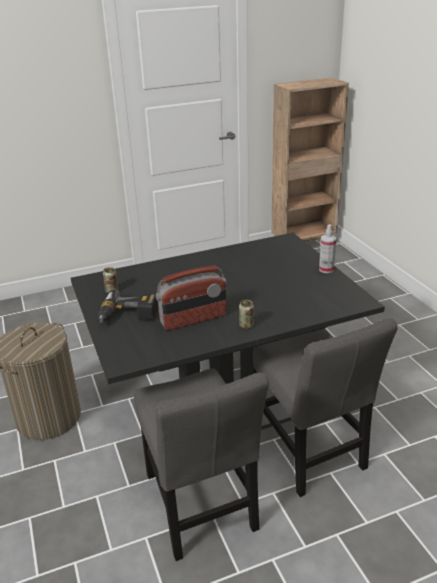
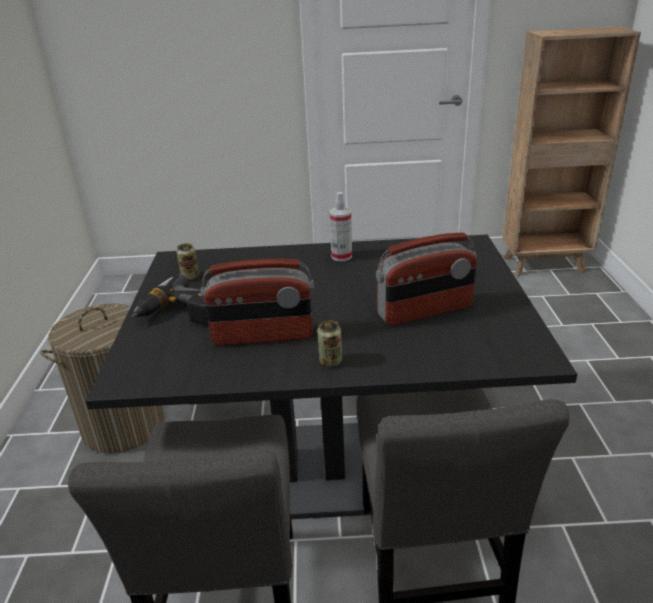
camera: 20 degrees right, 0 degrees up
spray bottle [319,224,336,273] -> spray bottle moved to [329,192,352,261]
none -> radio [376,232,477,326]

